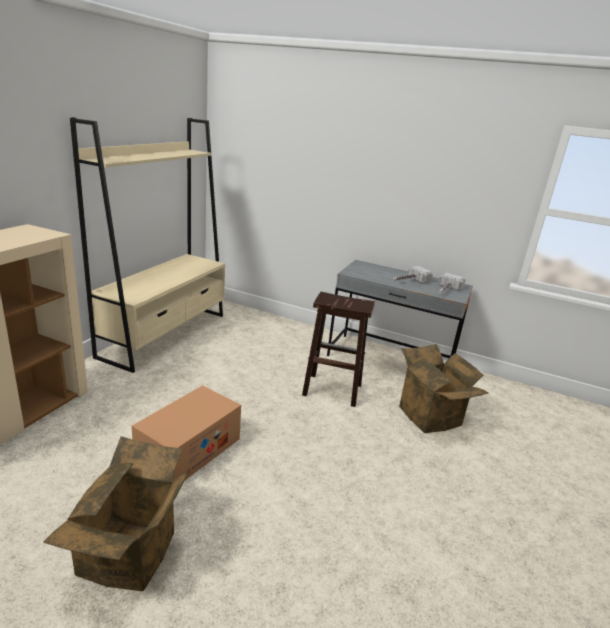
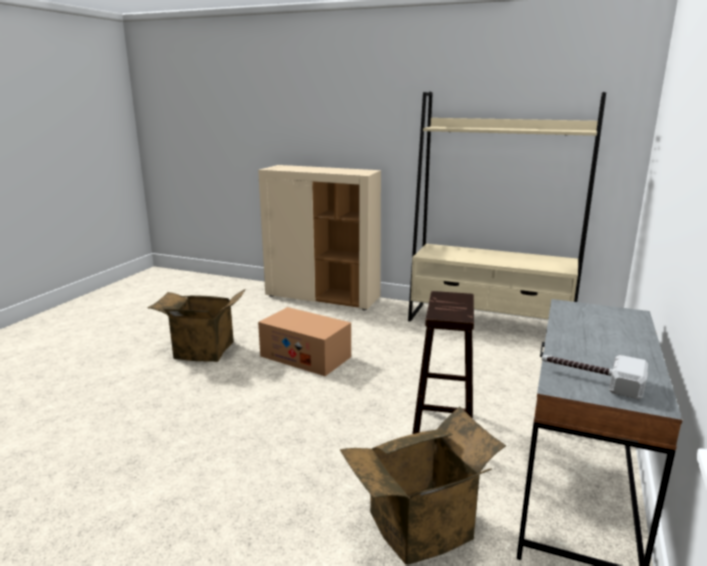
camera: 90 degrees right, 5 degrees down
hammer [393,266,433,283] -> none

